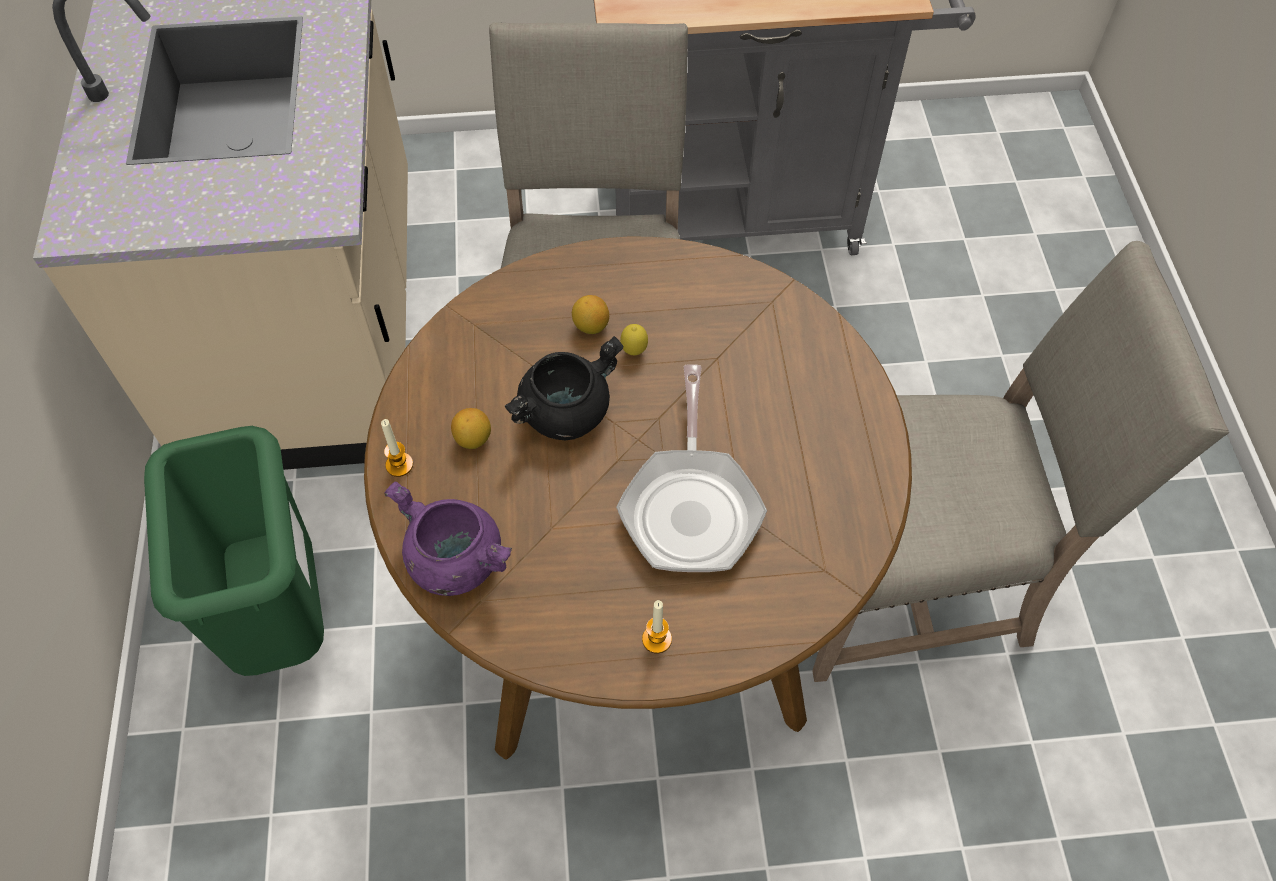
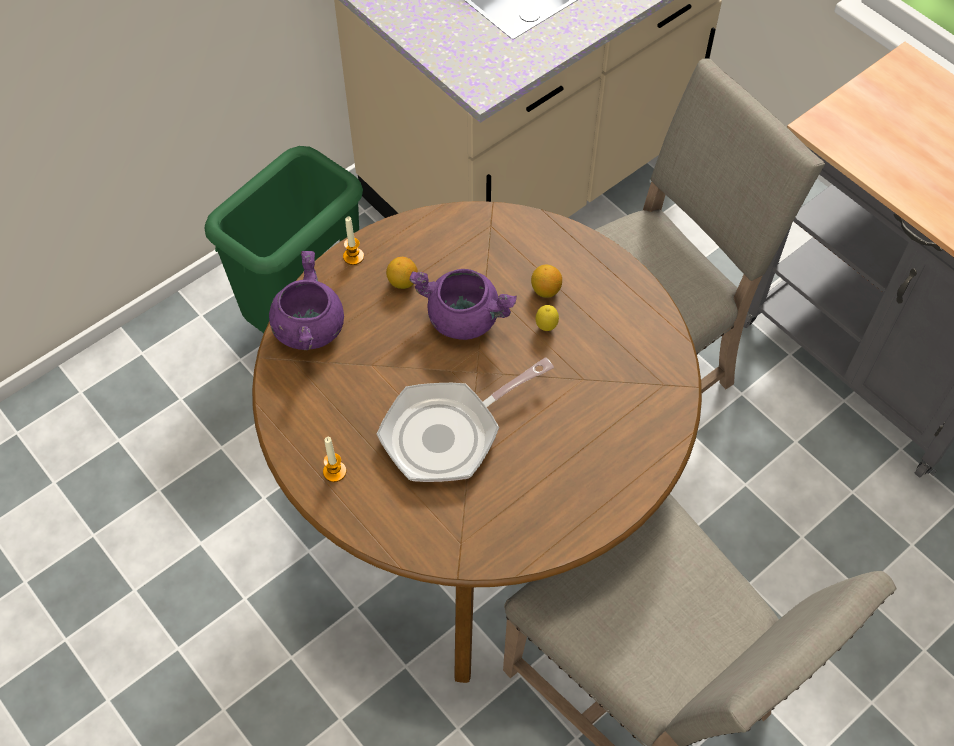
camera: 55 degrees right, 0 degrees up
black cooking pot [505,336,623,440] -> purple cooking pot [410,269,517,340]

